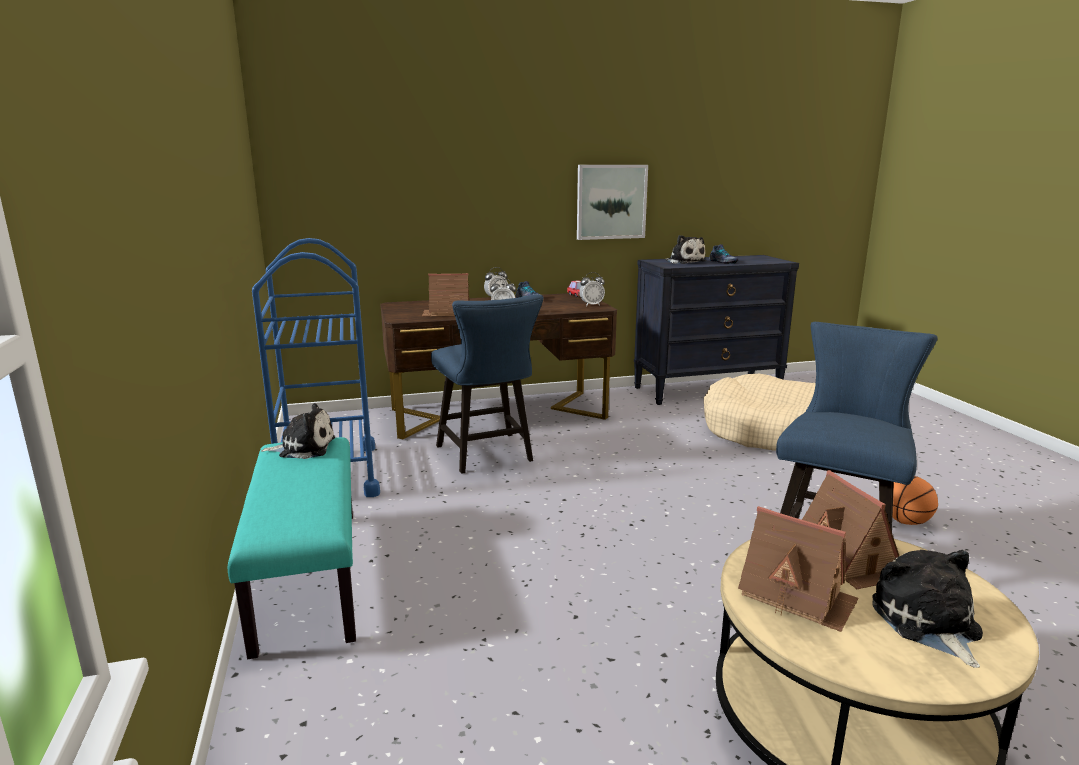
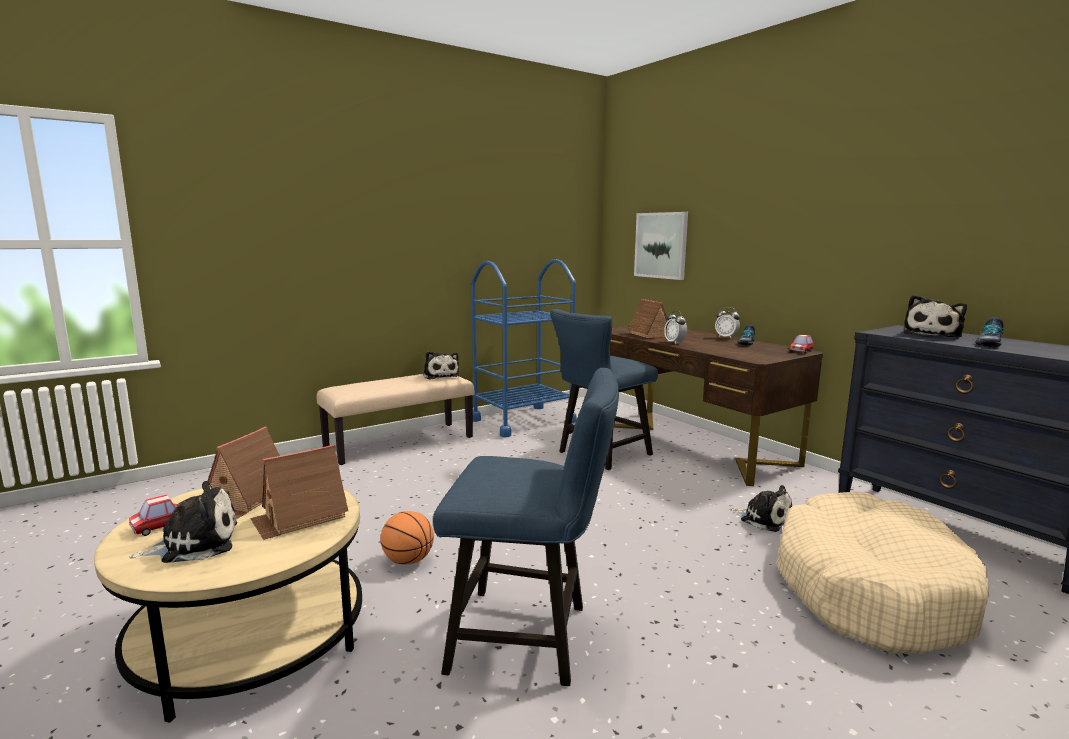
camera: 70 degrees right, 5 degrees down
turquoise bench [228,437,356,659] -> beige bench [317,374,474,465]
picture [577,165,648,240] -> picture moved to [634,212,688,280]
alarm clock [579,272,605,306] -> none
basketball [893,476,938,525] -> basketball moved to [381,511,434,565]
none -> toy car [129,494,178,536]
none -> plush toy [730,485,792,532]

